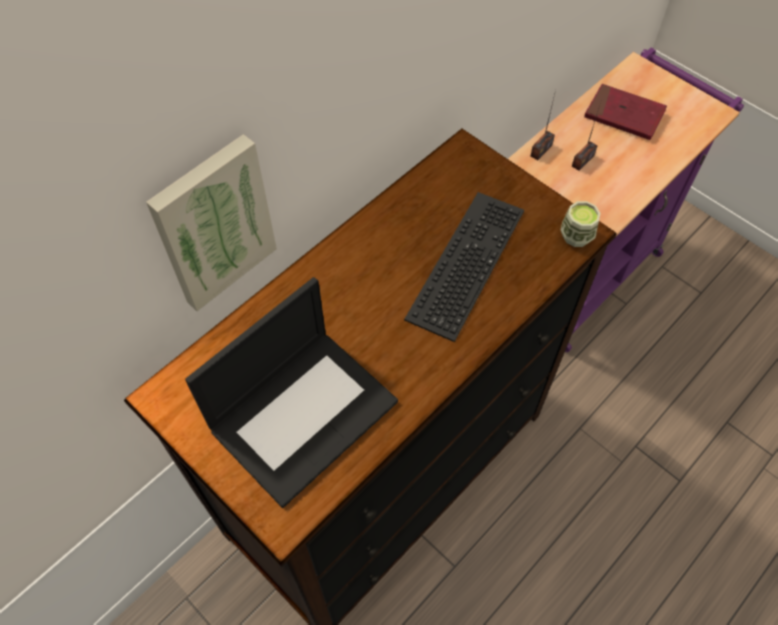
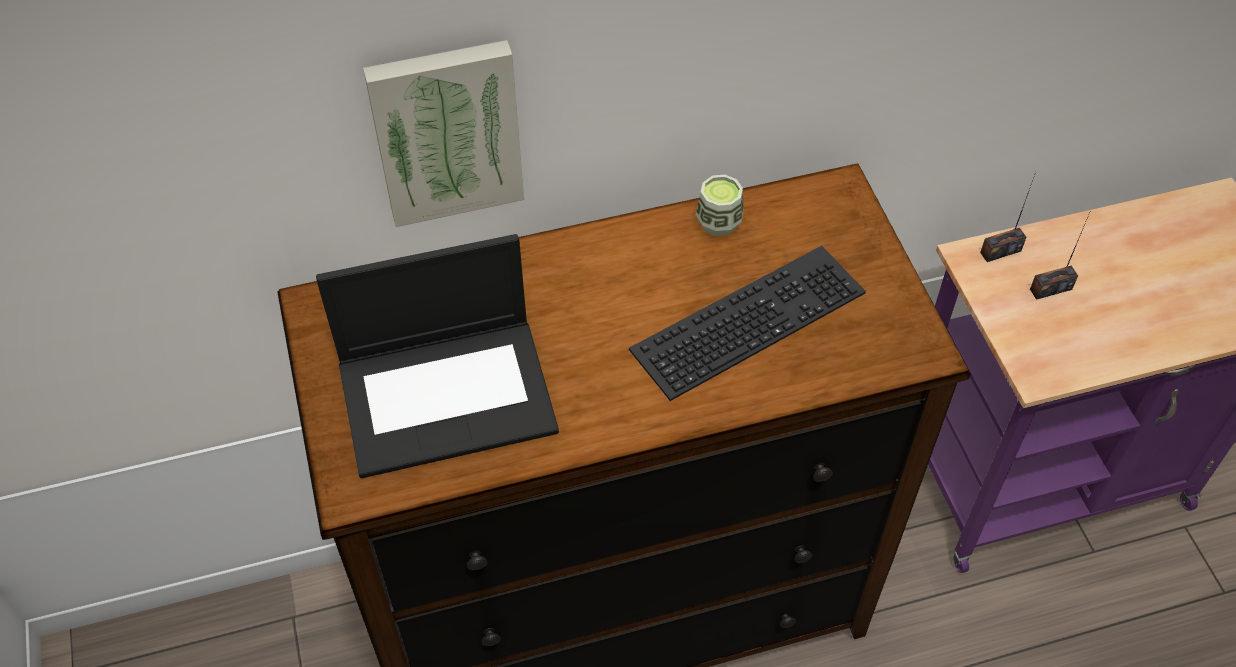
camera: 30 degrees right, 5 degrees down
cup [560,201,601,247] -> cup moved to [696,175,744,236]
red book [584,84,667,140] -> none

